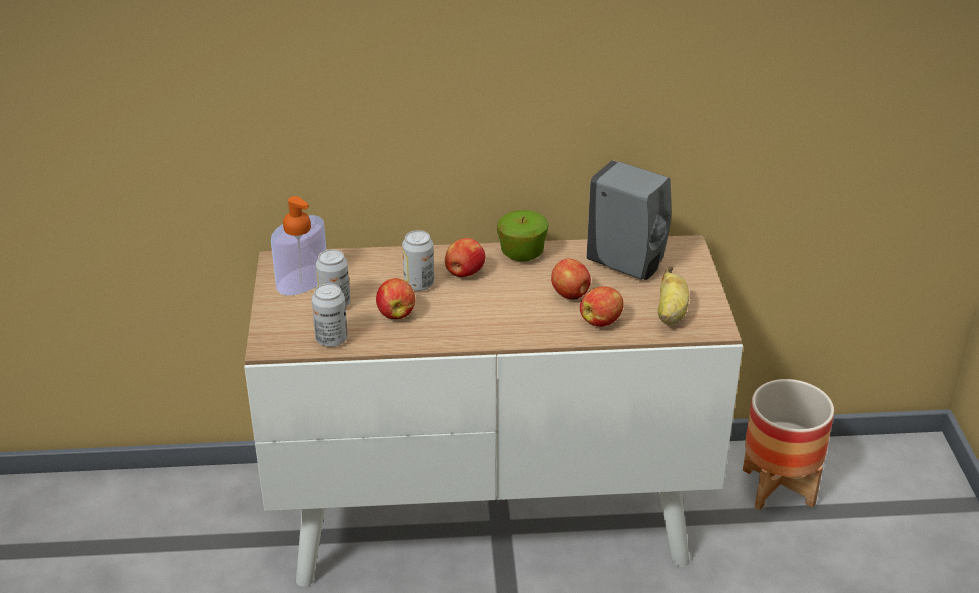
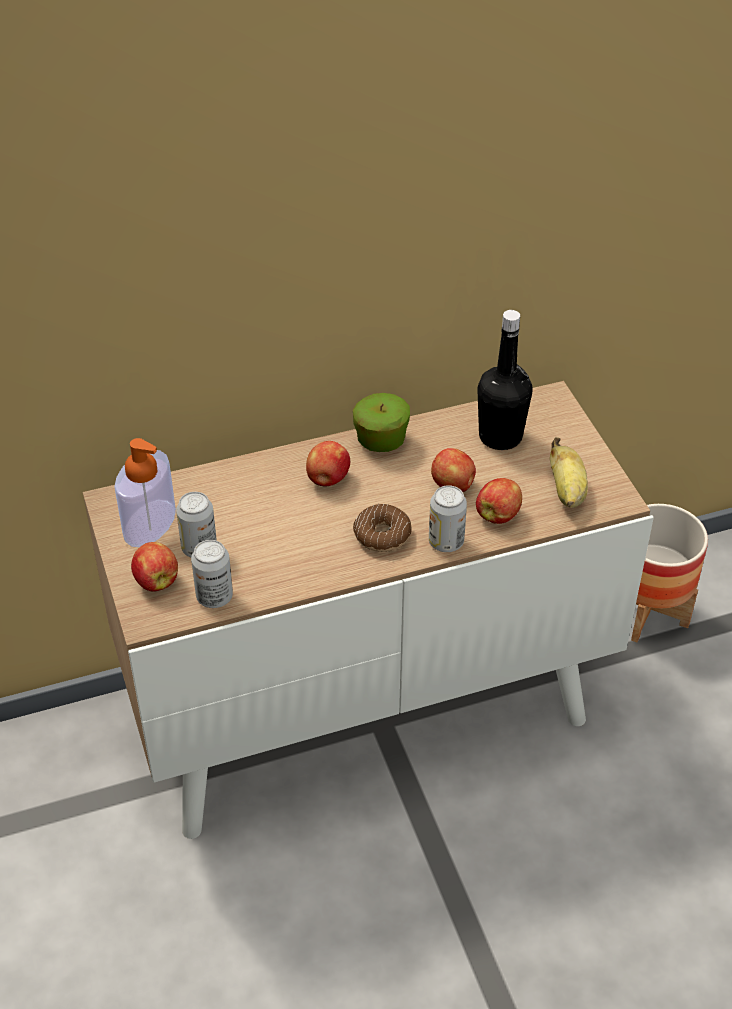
camera: 15 degrees left, 10 degrees up
apple [376,278,415,319] -> apple moved to [131,542,178,591]
can [402,230,434,291] -> can moved to [429,485,467,552]
grey soap dispenser [586,160,671,280] -> black bottle [477,310,532,450]
none -> donut [353,504,412,552]

